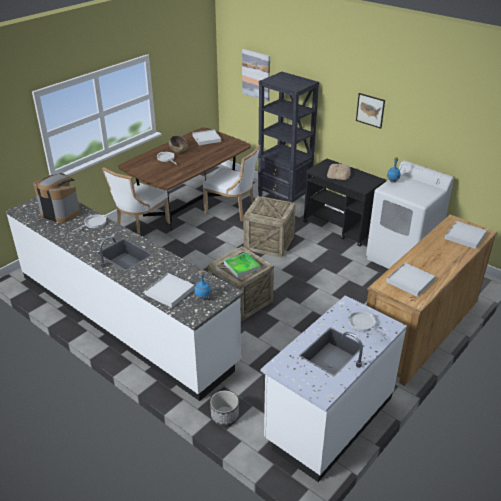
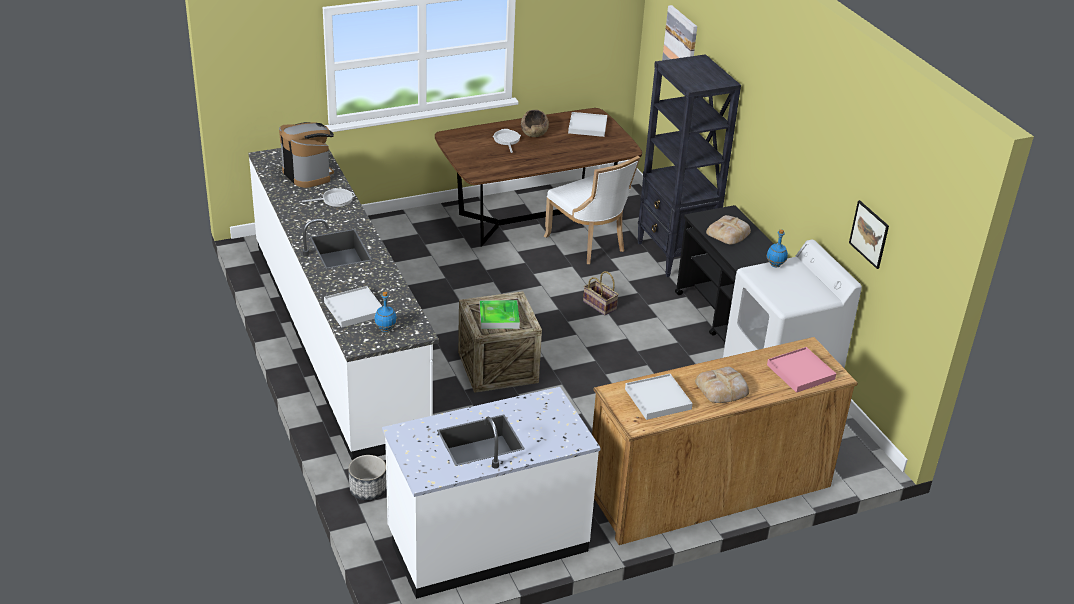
camera: 25 degrees right, 0 degrees up
white chair [102,167,170,235] -> none
crate [243,196,296,258] -> basket [583,271,619,315]
frying pan [349,311,386,340] -> none
picture [356,93,385,129] -> picture moved to [849,200,889,269]
white tray [445,221,487,249] -> pink tray [767,347,836,393]
none -> bread [695,367,749,403]

